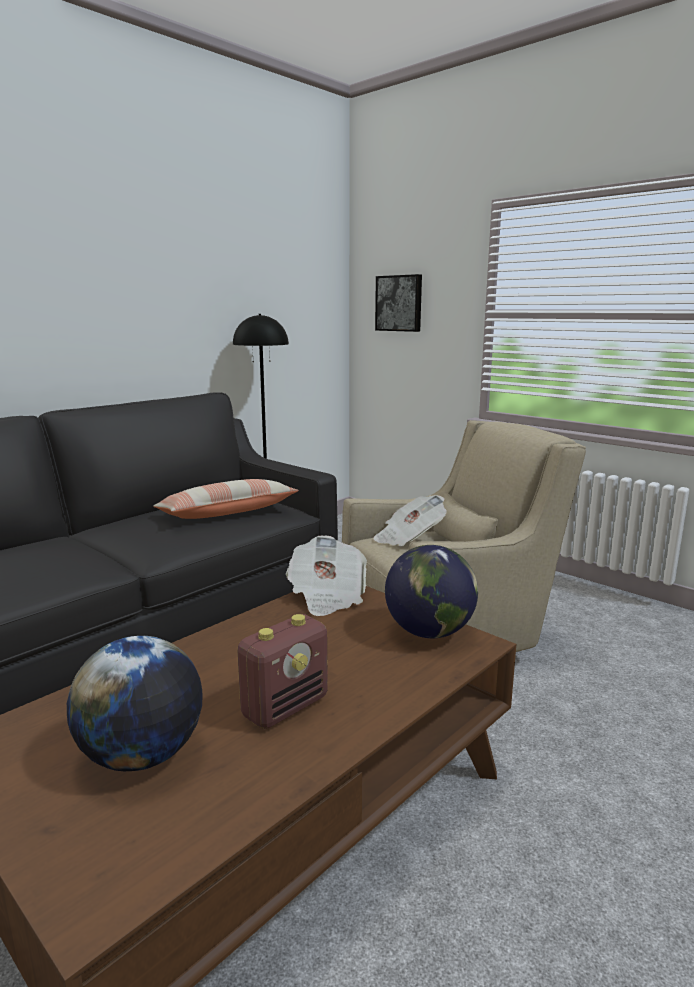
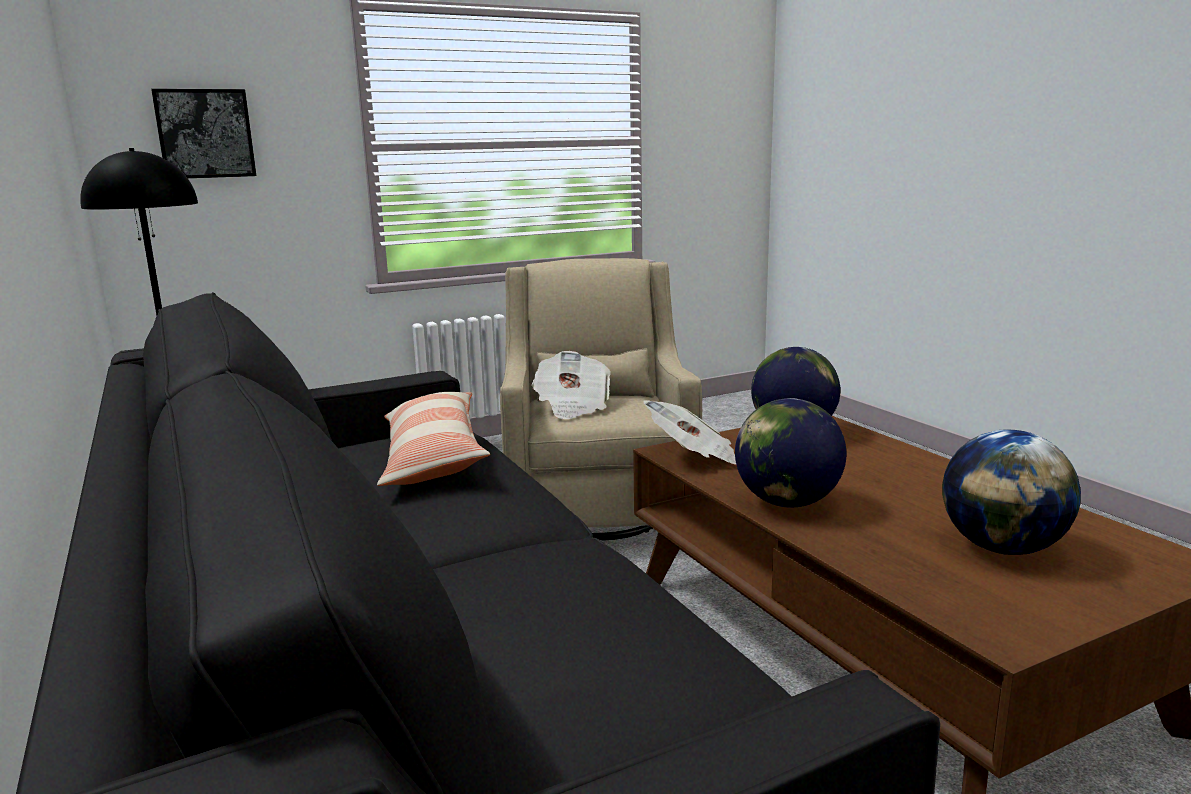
camera: 70 degrees left, 0 degrees up
radio [237,614,328,729] -> none
none -> globe [735,398,847,507]

